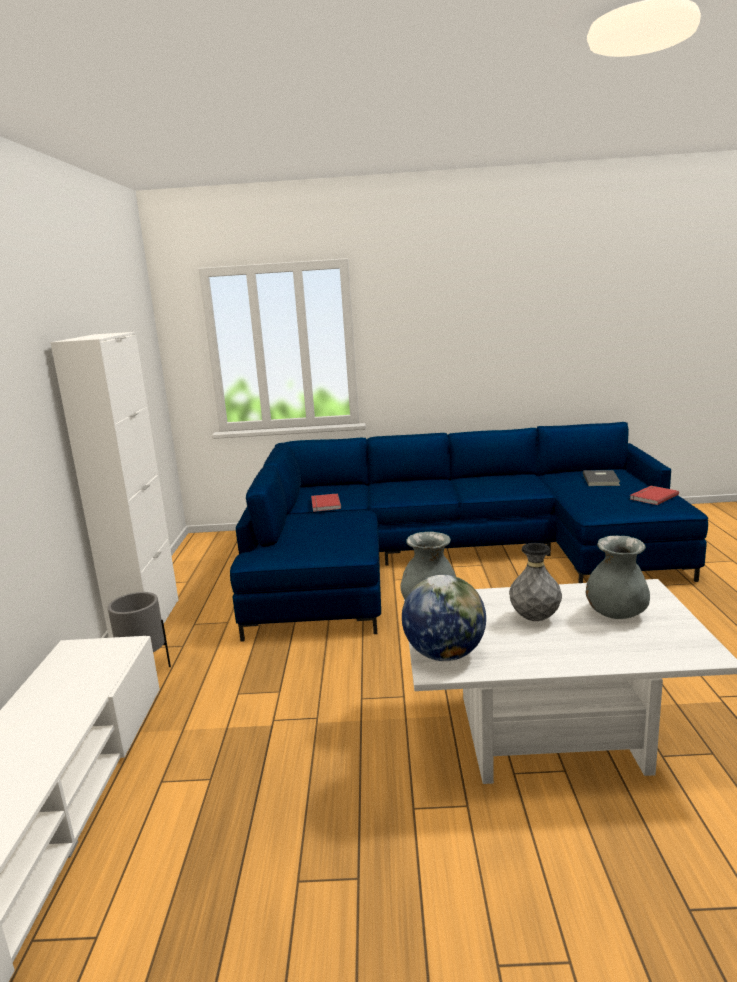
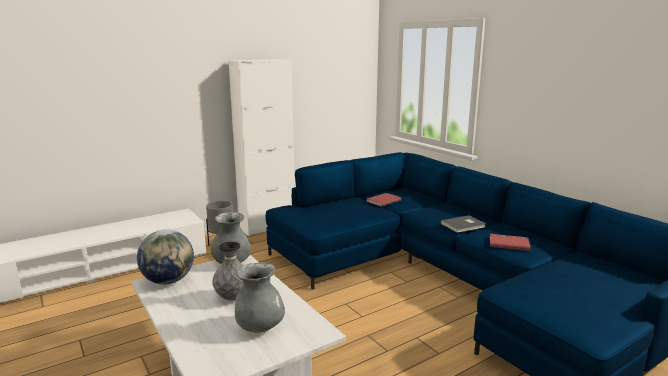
camera: 55 degrees right, 0 degrees up
grey book [583,470,620,486] -> grey book moved to [441,215,486,233]
red book [630,486,679,505] -> red book moved to [490,234,531,251]

